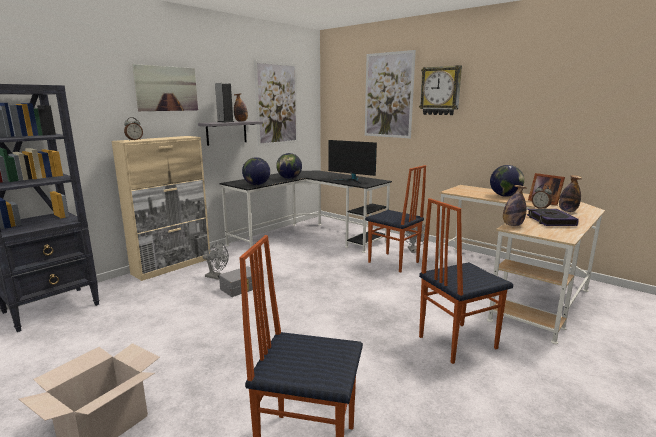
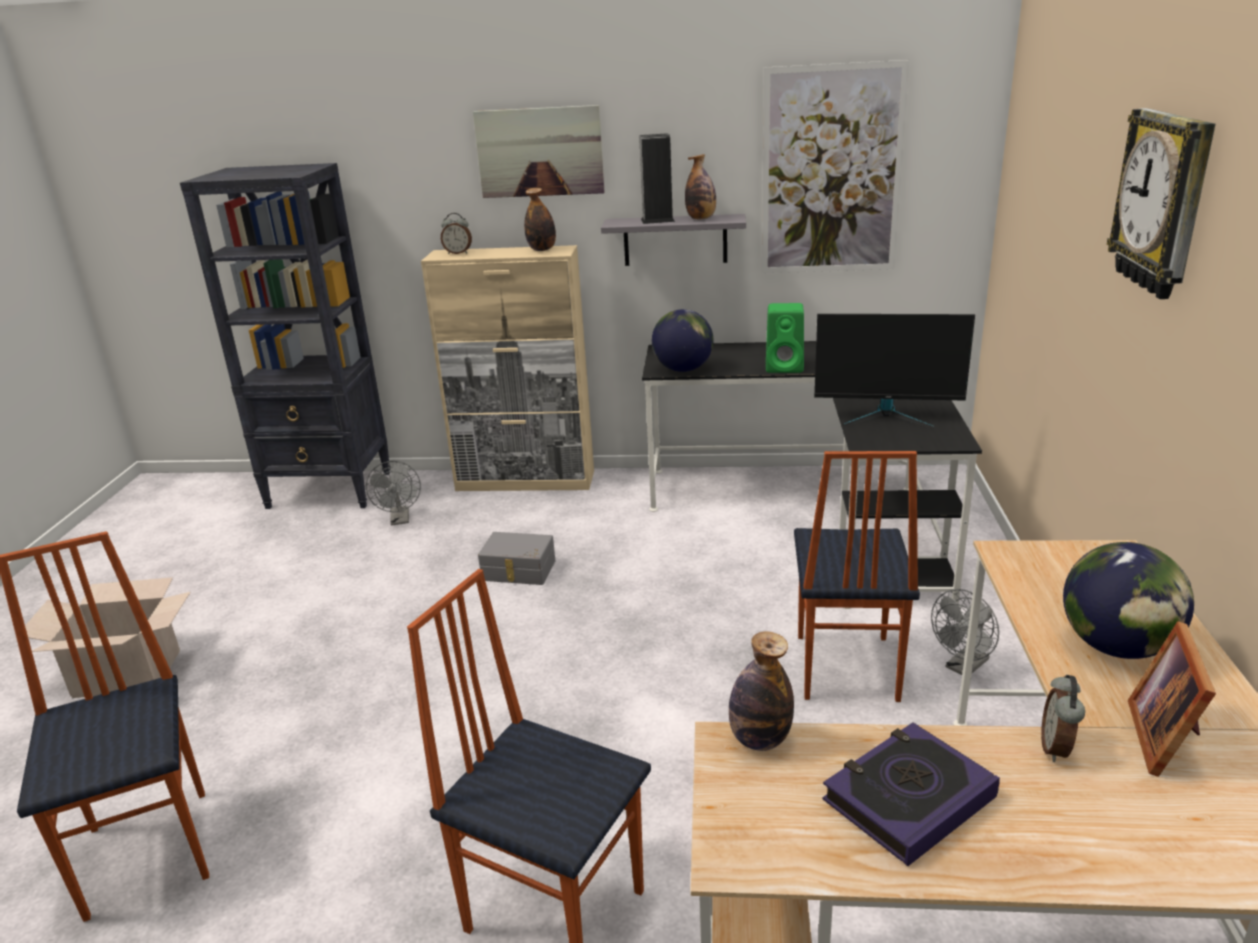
camera: 55 degrees right, 10 degrees up
grey fan [203,242,229,280] -> grey fan moved to [366,461,421,525]
globe [276,153,302,179] -> green speaker [766,303,804,373]
monitor [328,140,377,184] -> monitor turned 75 degrees counterclockwise [814,314,975,428]
picture [365,50,416,138] -> none
bottle [559,175,582,212] -> bottle moved to [524,188,556,251]

